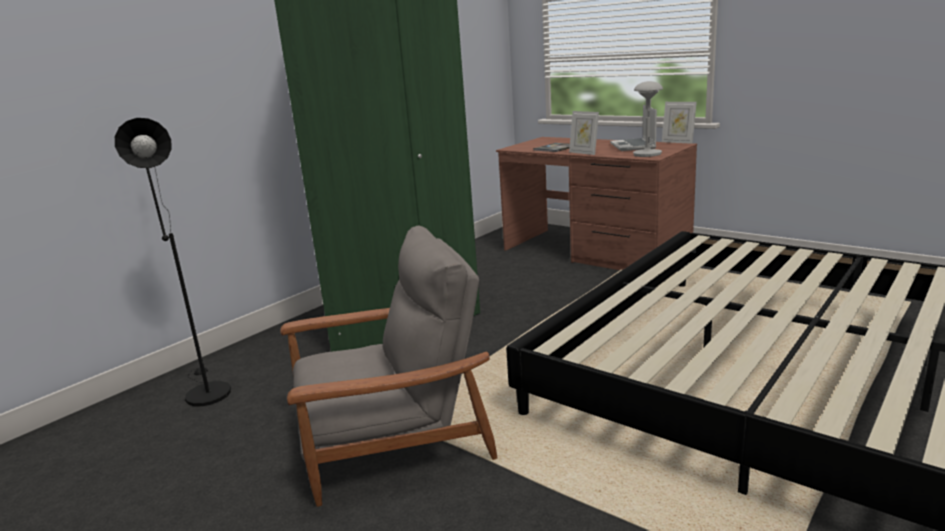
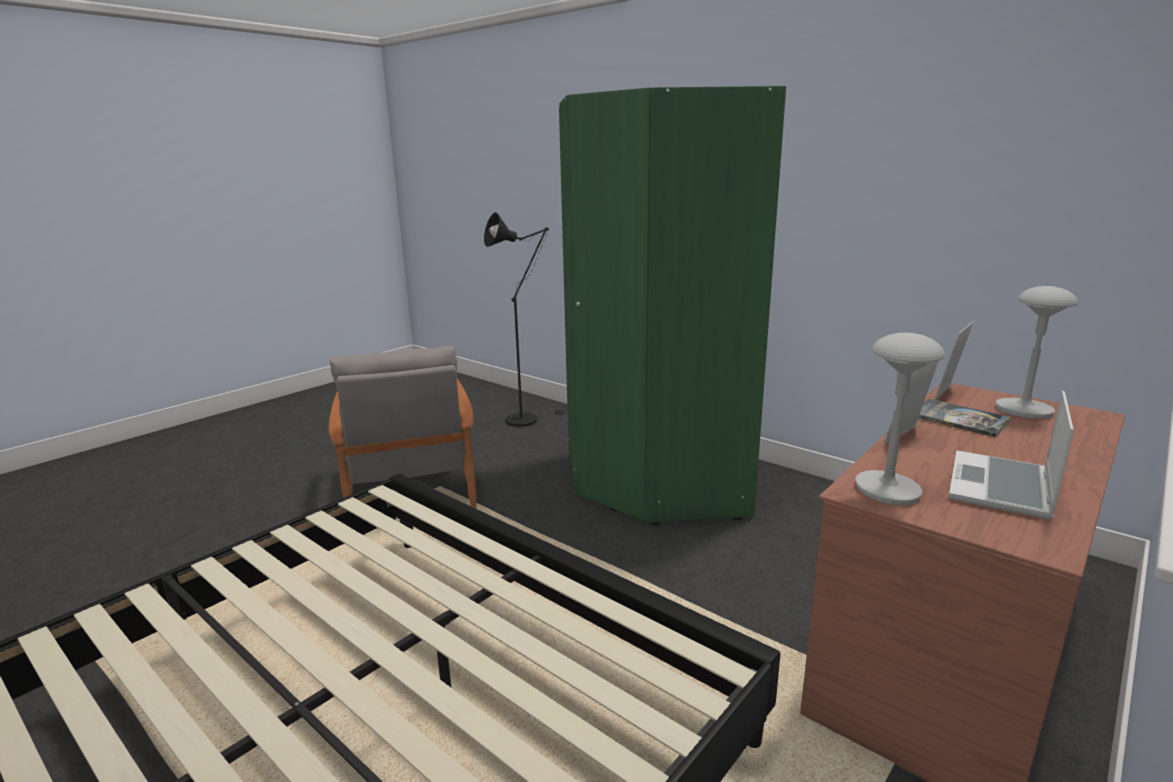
camera: 90 degrees right, 0 degrees up
laptop [610,105,657,151] -> laptop turned 60 degrees counterclockwise [949,391,1074,520]
picture frame [662,102,697,144] -> picture frame moved to [934,322,974,400]
none -> grey table lamp [996,286,1078,419]

